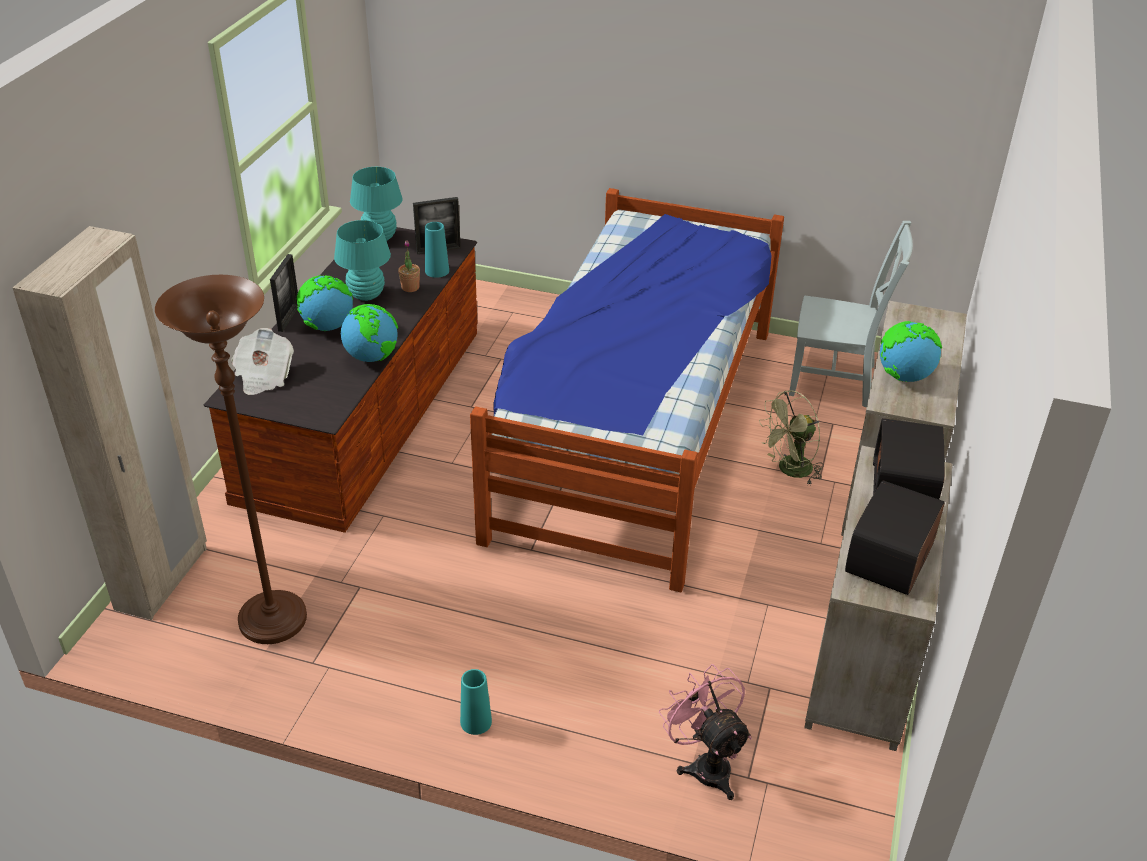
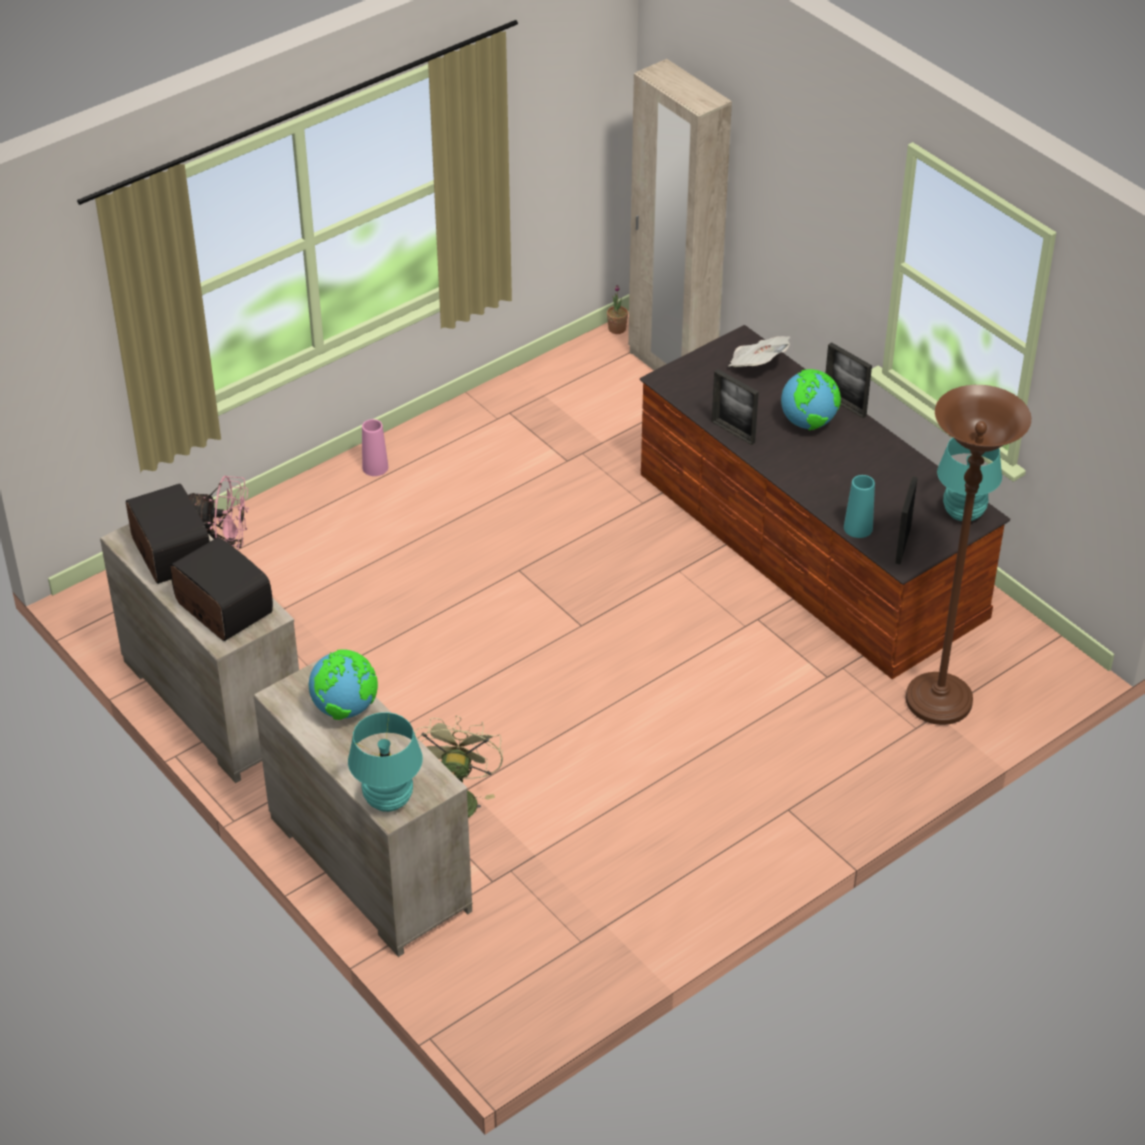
camera: 125 degrees right, 5 degrees up
brown floor lamp [155,275,307,644] -> brown floor lamp moved to [906,385,1031,725]
turquoise table lamp [334,220,391,301] -> turquoise table lamp moved to [348,712,423,812]
globe [341,304,398,362] -> picture frame [712,369,759,445]
potted plant [398,240,420,292] -> potted plant moved to [607,285,628,334]
turquoise vase [460,669,492,735] -> pink vase [362,419,388,476]
bed [470,188,784,592] -> none
grey chair [789,221,913,407] -> none

